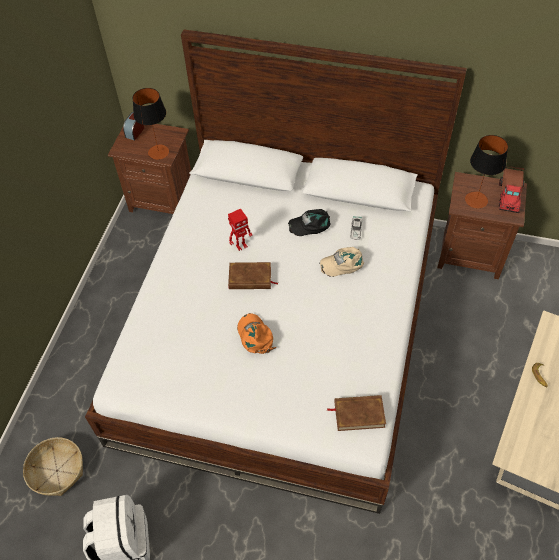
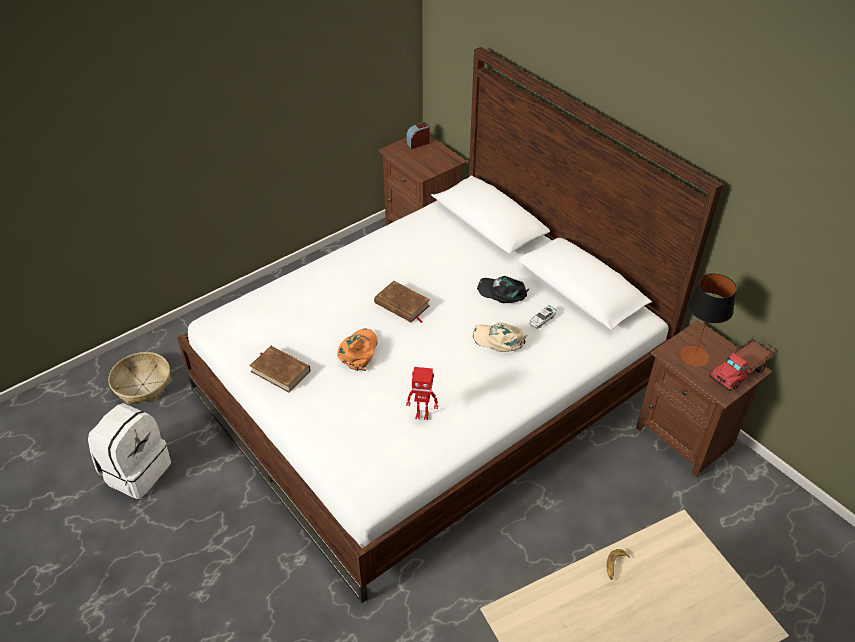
camera: 35 degrees right, 10 degrees down
table lamp [133,88,169,160] -> none
toy robot [228,209,253,251] -> toy robot moved to [406,367,438,420]
brown book [327,395,386,431] -> brown book moved to [249,346,310,392]

